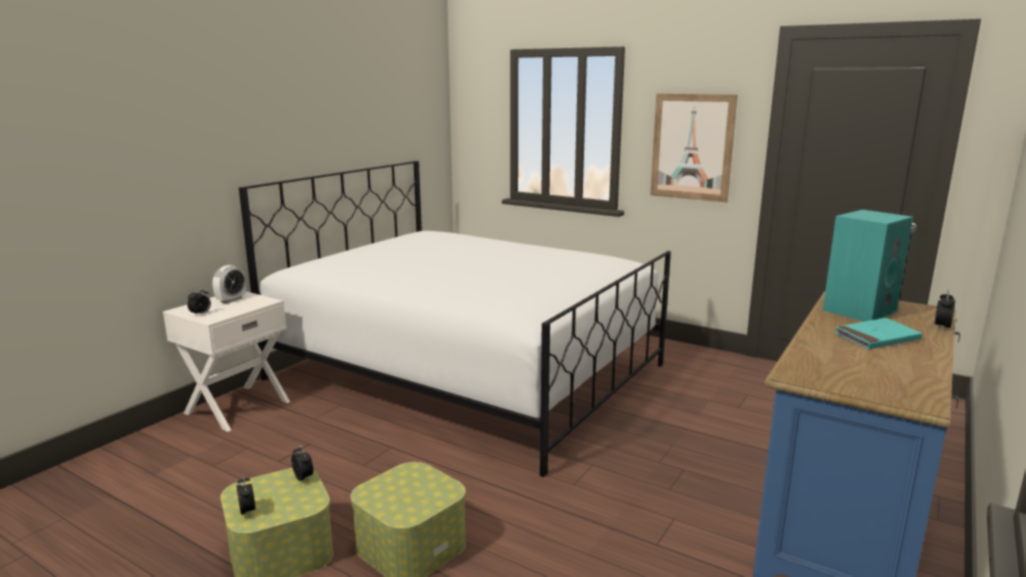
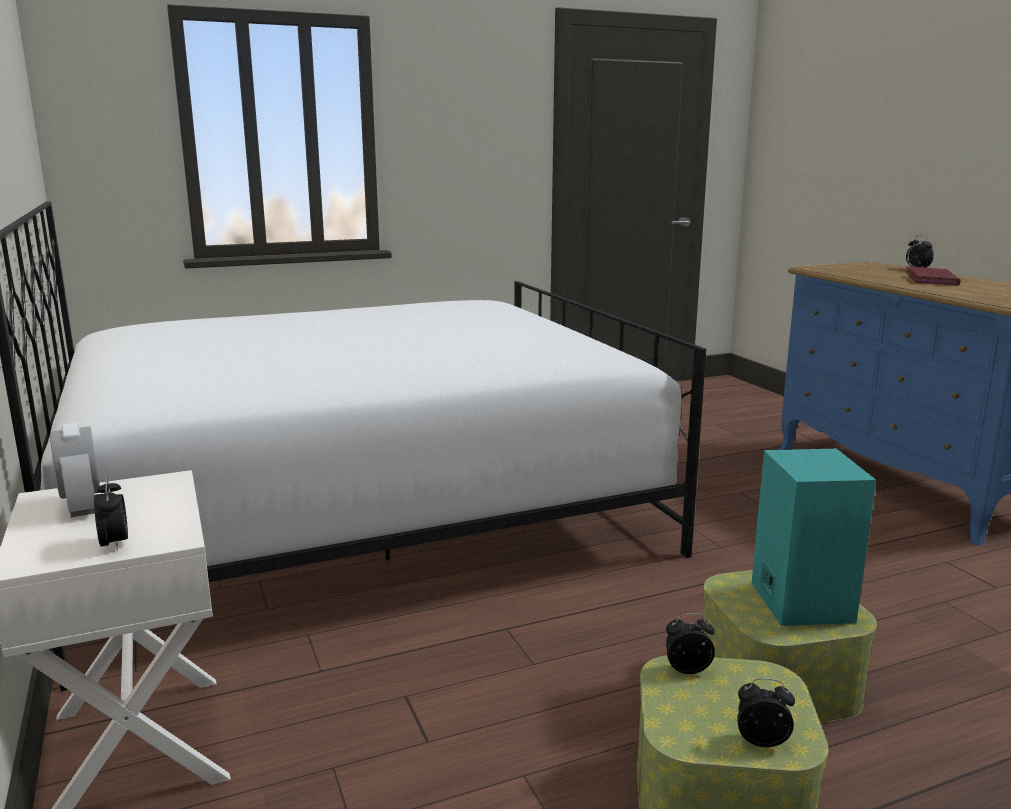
camera: 55 degrees left, 0 degrees up
picture [650,94,737,202] -> none
turquoise speaker [823,210,913,322] -> turquoise speaker moved to [751,449,876,626]
turquoise book [834,318,922,349] -> red book [905,266,961,285]

